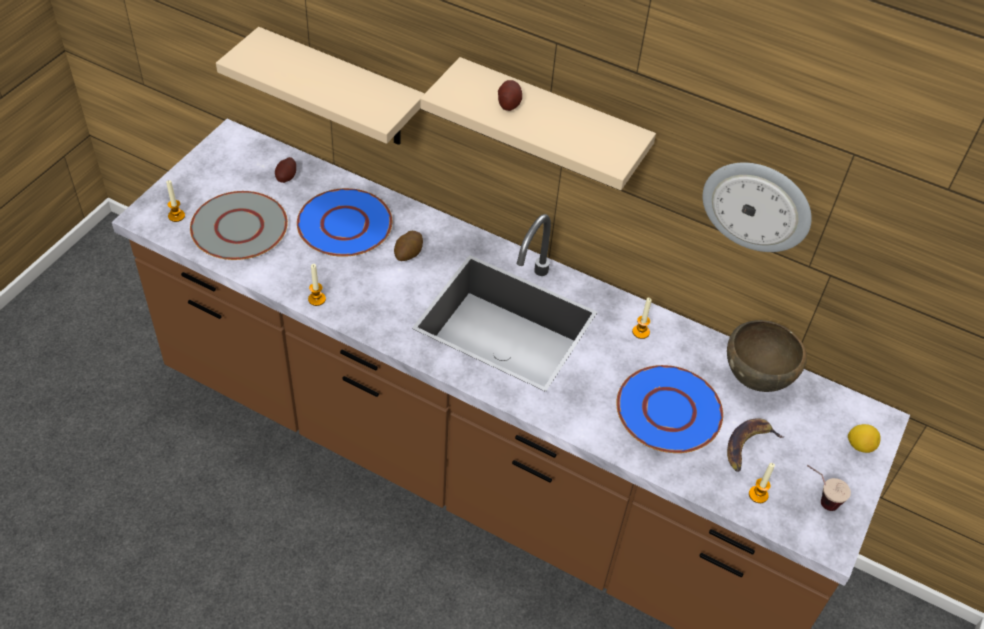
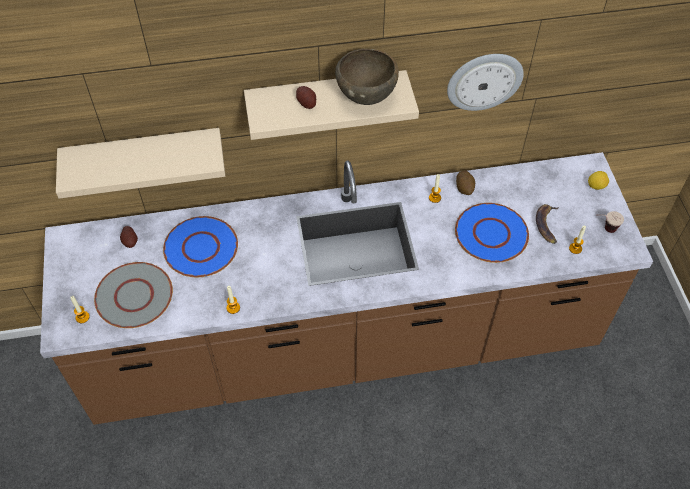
camera: 35 degrees left, 5 degrees up
potato [394,231,423,261] -> potato moved to [456,170,475,195]
brown bowl [727,320,807,392] -> brown bowl moved to [335,49,399,105]

